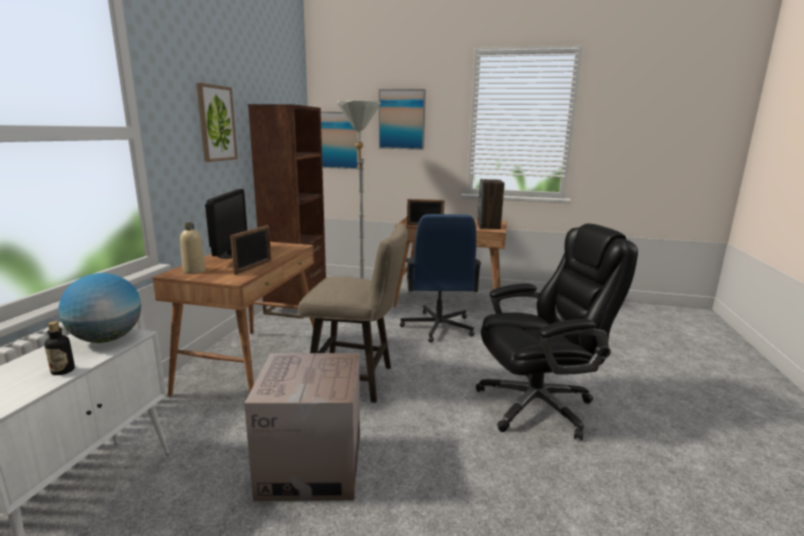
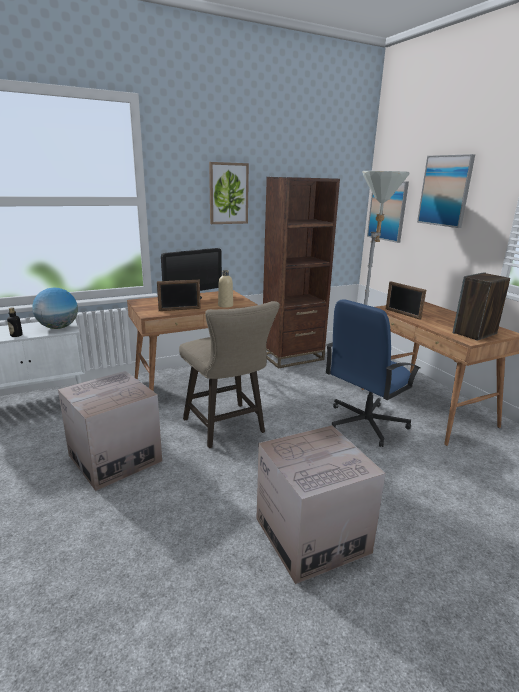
camera: 50 degrees right, 5 degrees up
beige bottle [180,222,206,274] -> beige bottle moved to [218,270,233,308]
black office chair [476,223,638,440] -> cardboard box [256,425,386,584]

